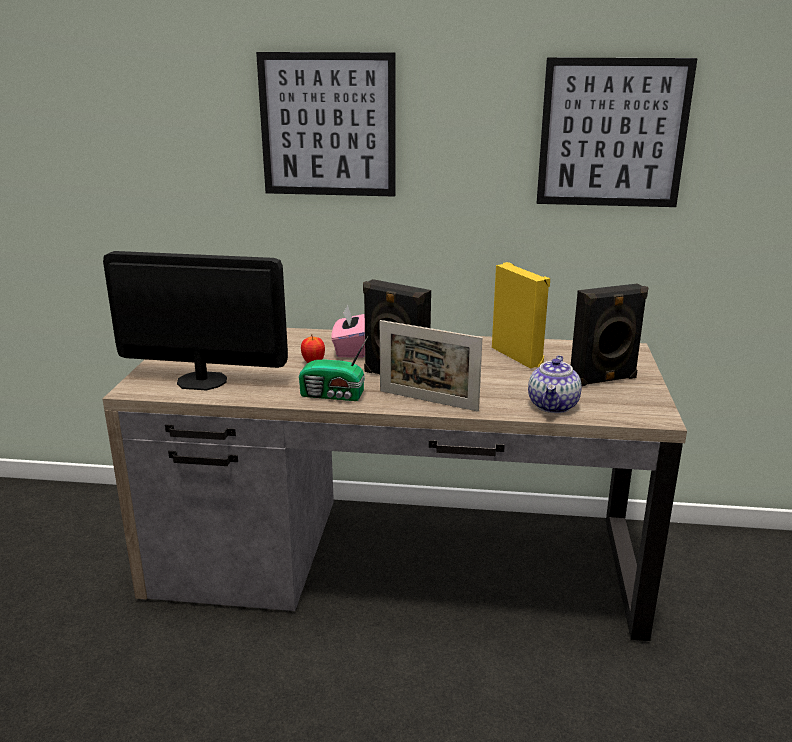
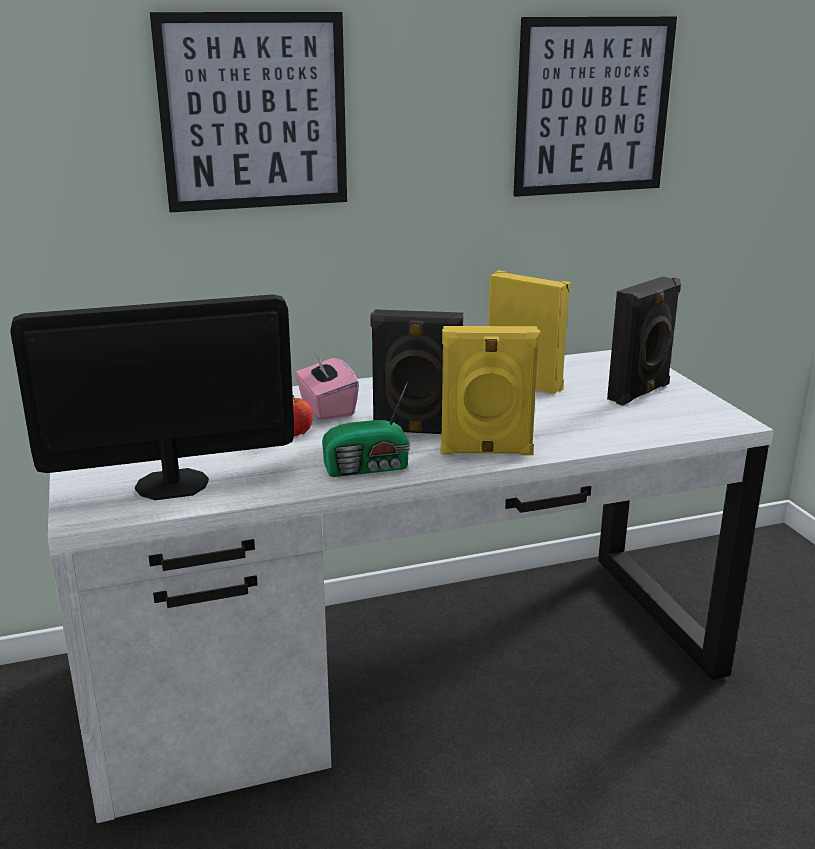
camera: 25 degrees left, 0 degrees up
brown desk [103,328,687,641] -> white desk [48,350,774,823]
picture frame [380,320,482,412] -> yellow speaker [441,326,540,455]
teapot [528,355,582,413] -> none

